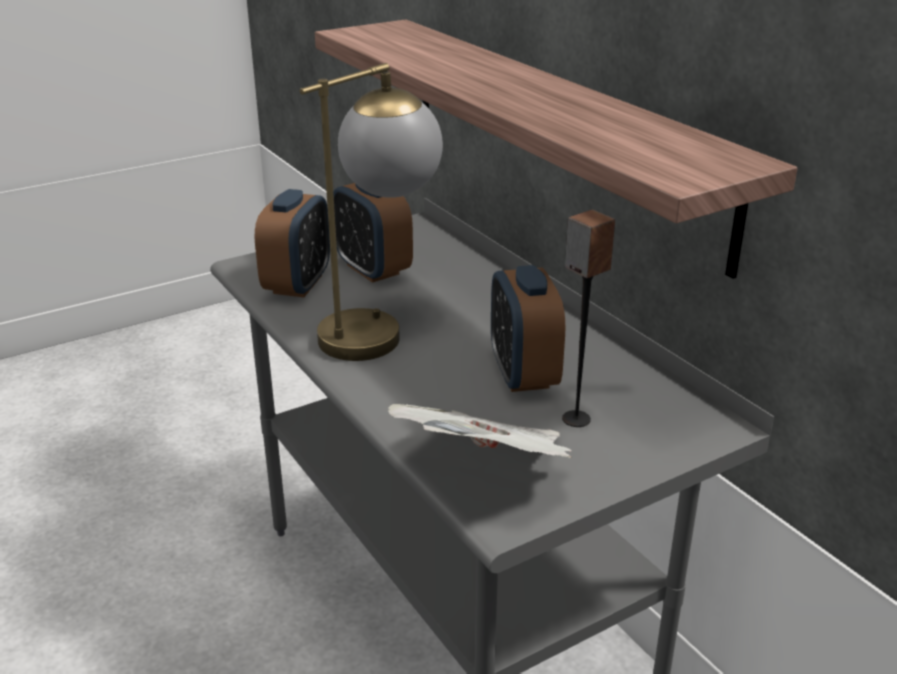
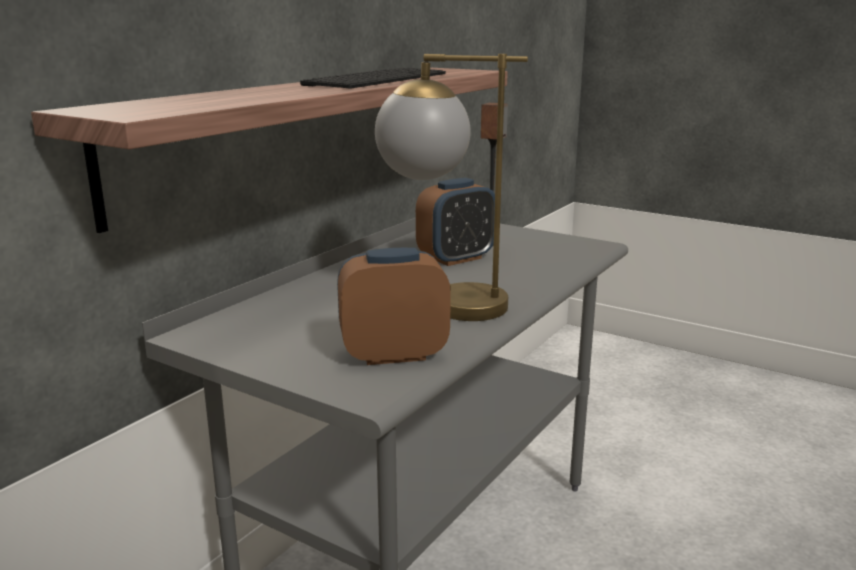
camera: 115 degrees left, 10 degrees down
alarm clock [333,183,413,283] -> none
newspaper [388,404,571,458] -> none
none -> keyboard [300,68,446,88]

